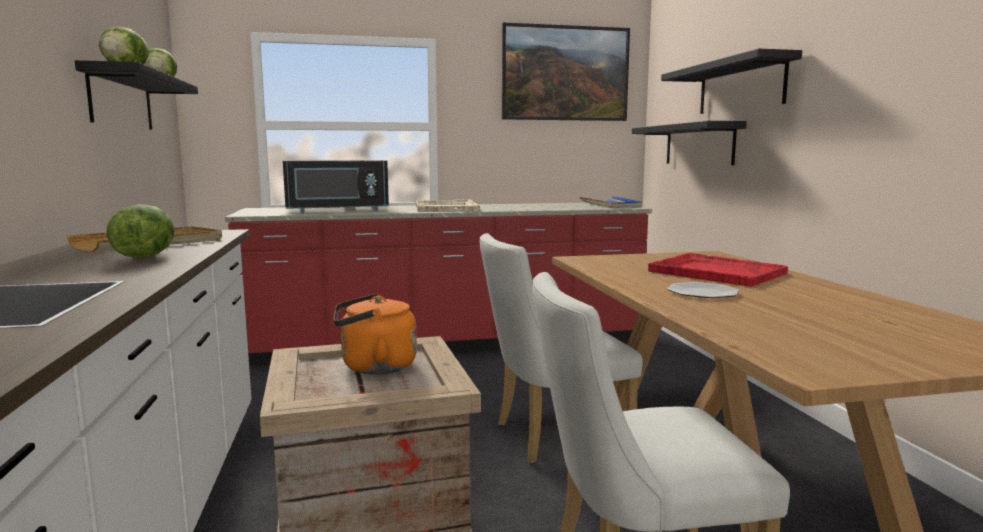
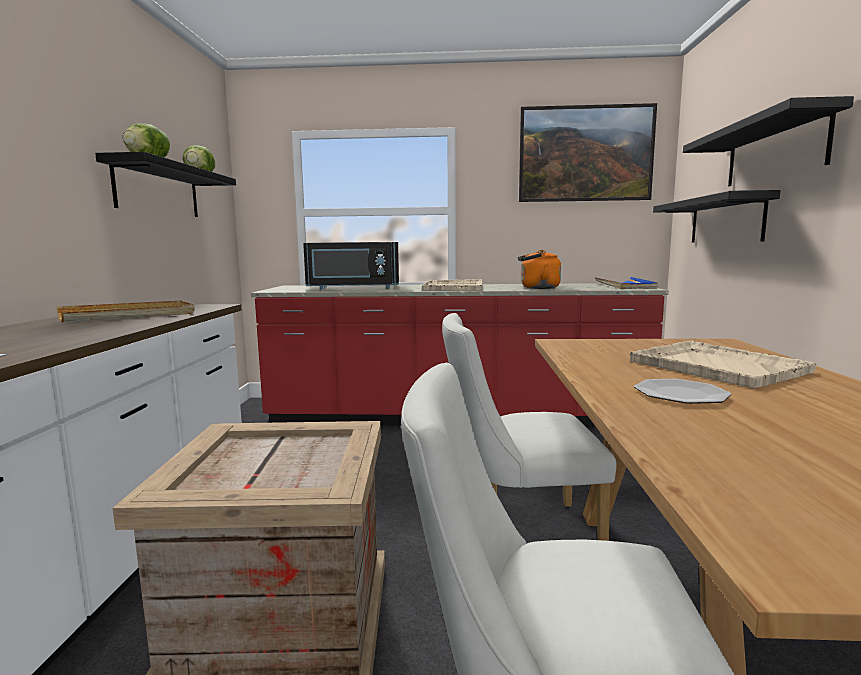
camera: 15 degrees right, 0 degrees up
lettuce [106,204,174,258] -> none
orange kettle [334,294,417,374] -> orange kettle moved to [518,250,561,289]
red tray [648,253,788,286] -> beige tray [630,341,816,388]

